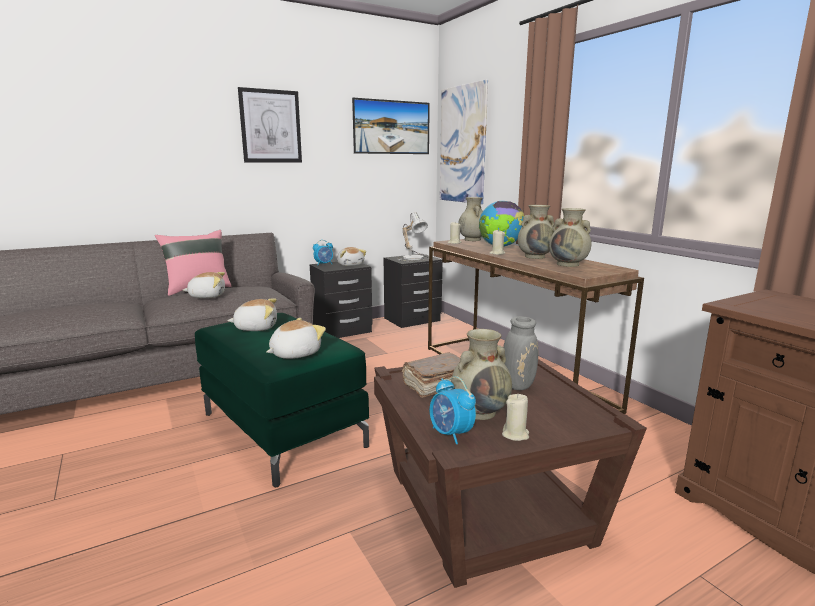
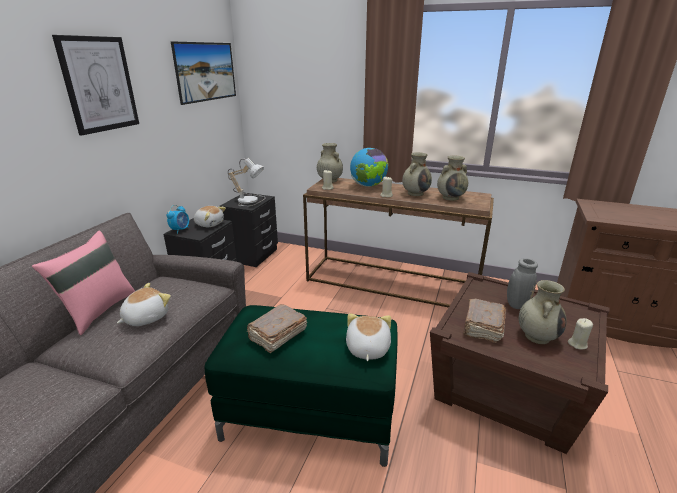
camera: 40 degrees left, 10 degrees up
plush toy [227,298,277,331] -> brown book [247,304,307,353]
alarm clock [430,376,476,444] -> none
picture [440,79,488,204] -> none

